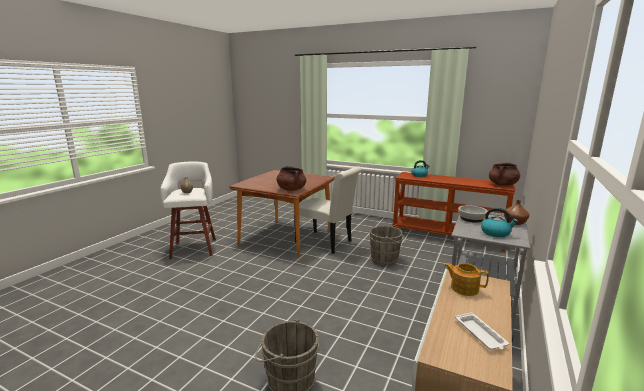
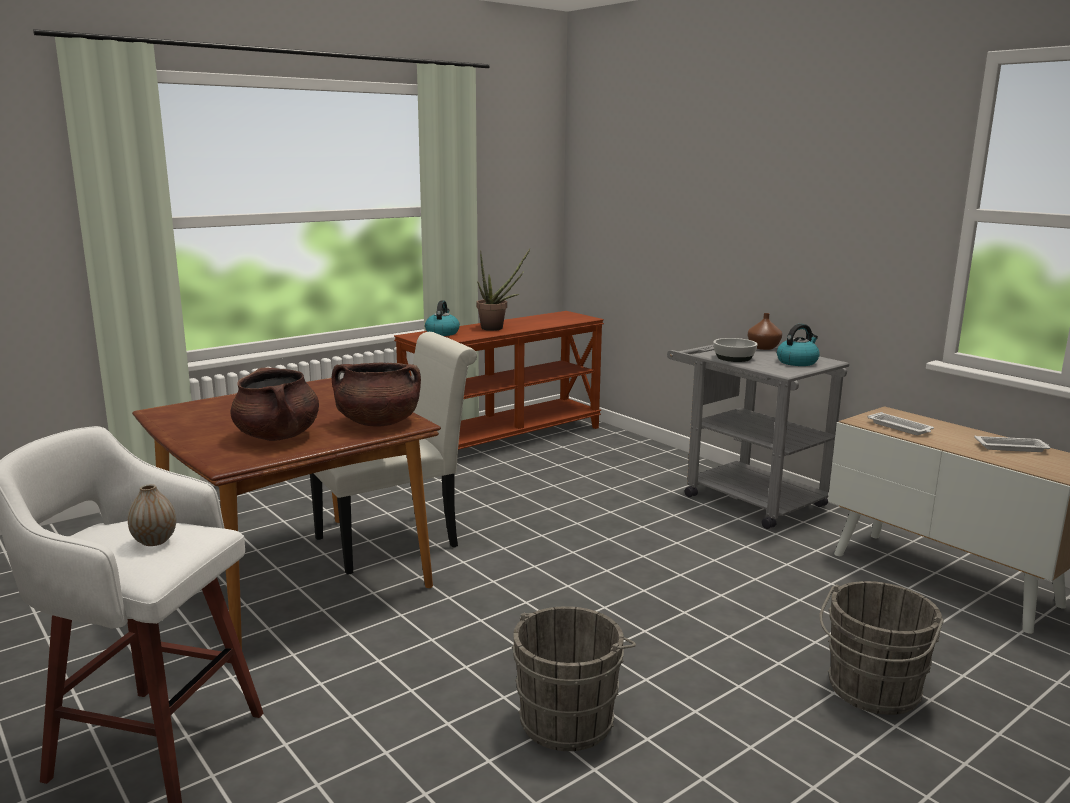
camera: 65 degrees left, 0 degrees up
grey bucket [369,224,406,266] -> grey bucket moved to [512,606,636,751]
teapot [444,263,489,296] -> white tray [868,412,934,435]
brown cooking pot [489,162,520,186] -> brown cooking pot moved to [230,367,319,441]
none -> potted plant [476,249,530,331]

